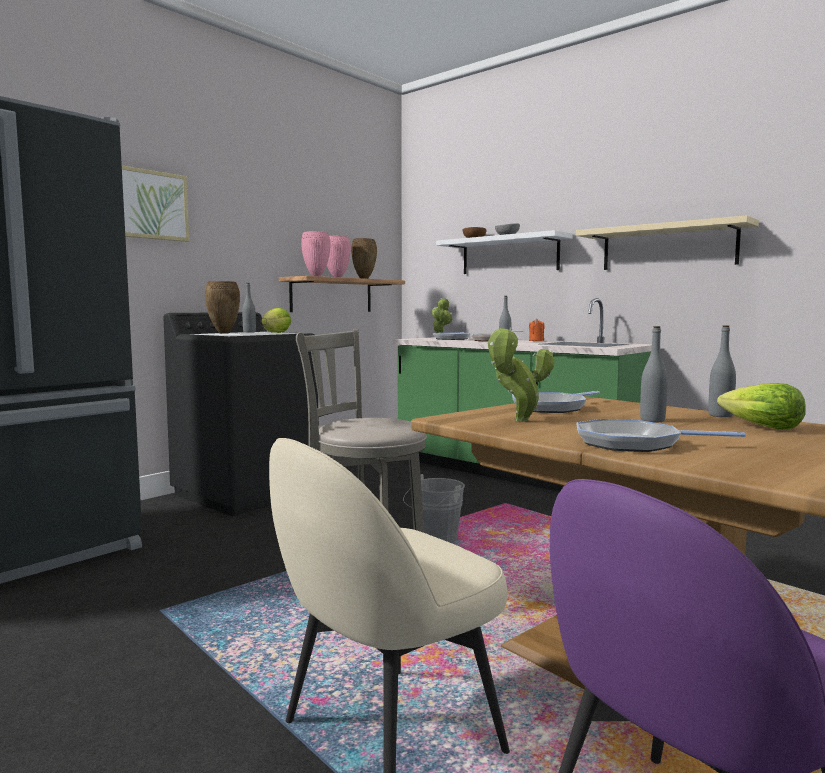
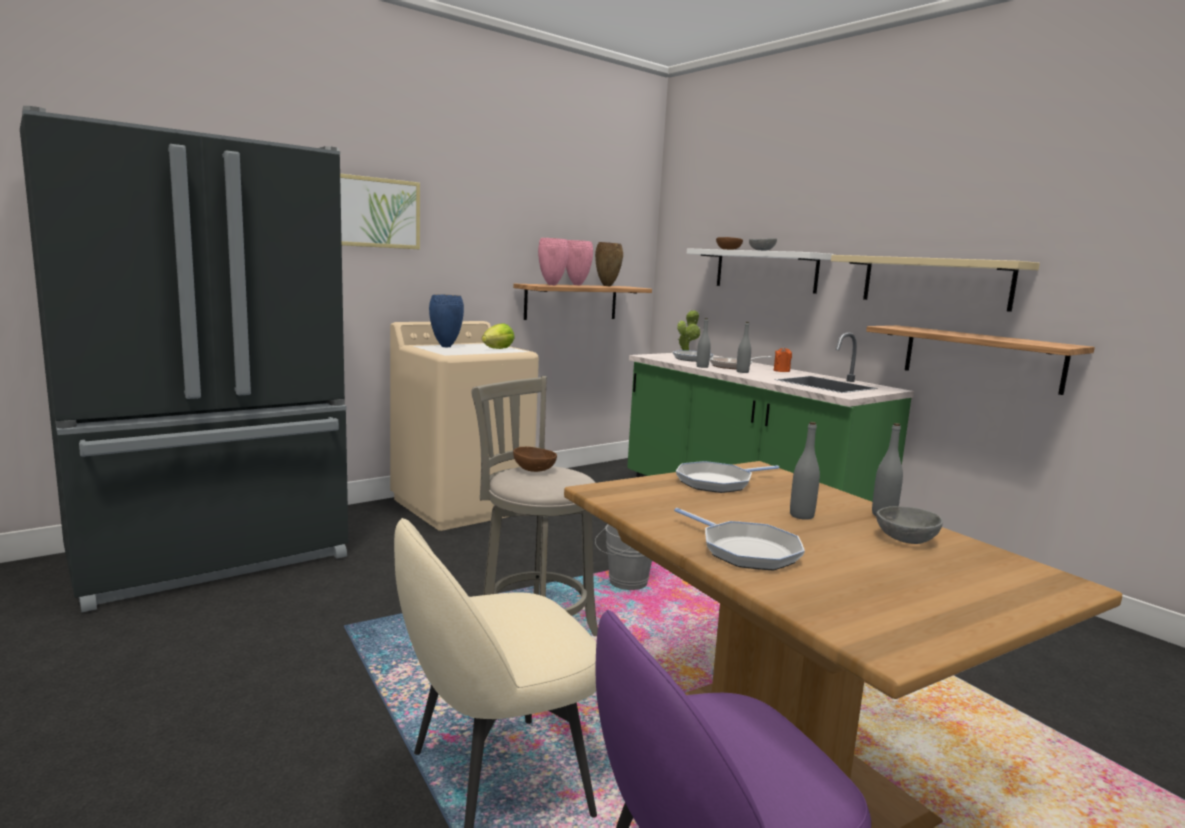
camera: 10 degrees right, 5 degrees up
black washing machine [163,312,319,516] -> beige washing machine [390,321,539,531]
brown vase [205,281,240,334] -> blue vase [429,294,464,347]
grey bottle [242,283,256,333] -> grey bottle moved to [696,318,711,368]
potted plant [488,327,555,422] -> none
frying pan [576,419,746,452] -> frying pan turned 150 degrees counterclockwise [674,508,805,570]
lettuce [717,383,806,430] -> grey bowl [876,506,943,544]
none -> brown bowl [513,447,557,472]
none -> shelf [866,325,1095,395]

